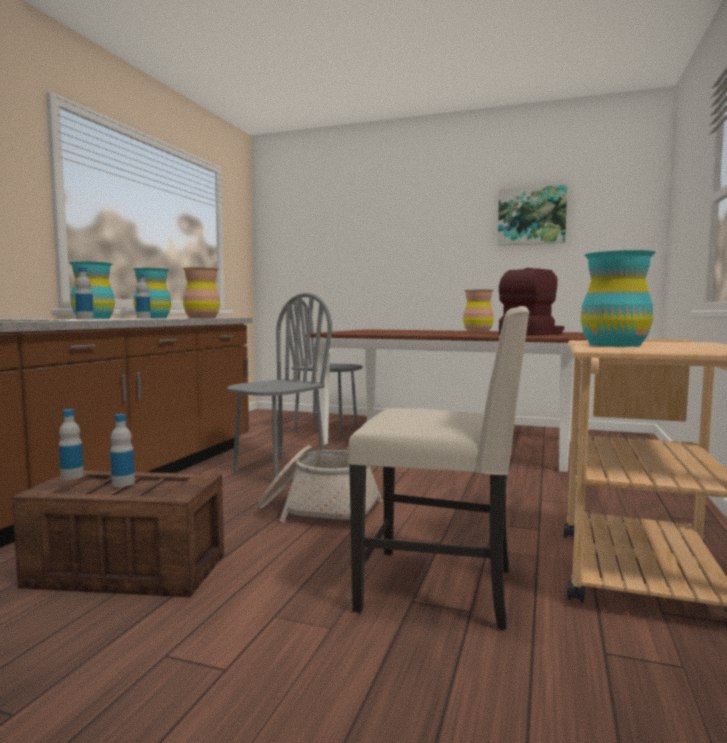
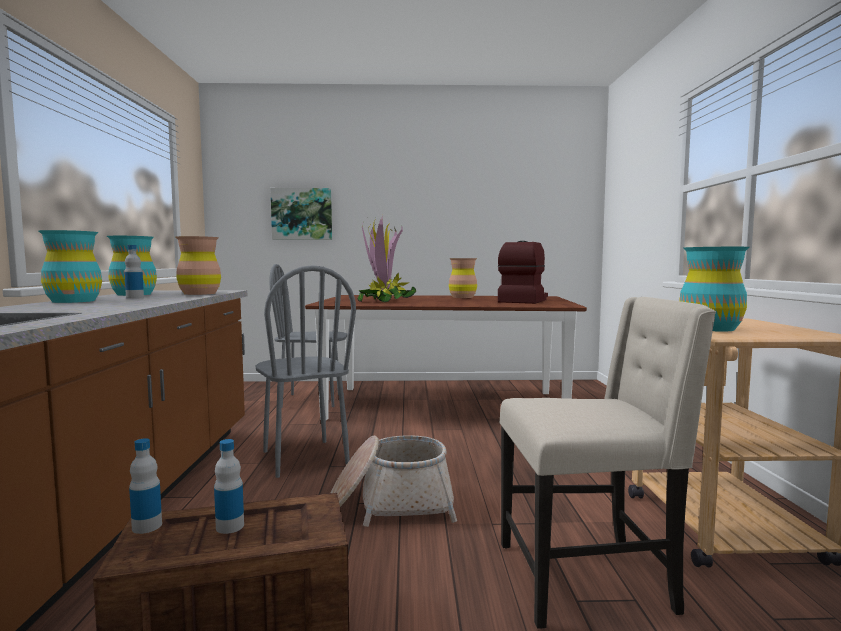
camera: 20 degrees left, 0 degrees up
bottle [75,267,94,320] -> none
grey chair [227,293,332,479] -> grey chair turned 135 degrees clockwise [255,265,356,478]
picture [498,185,567,246] -> picture moved to [270,188,332,240]
none -> potted plant [357,215,416,302]

